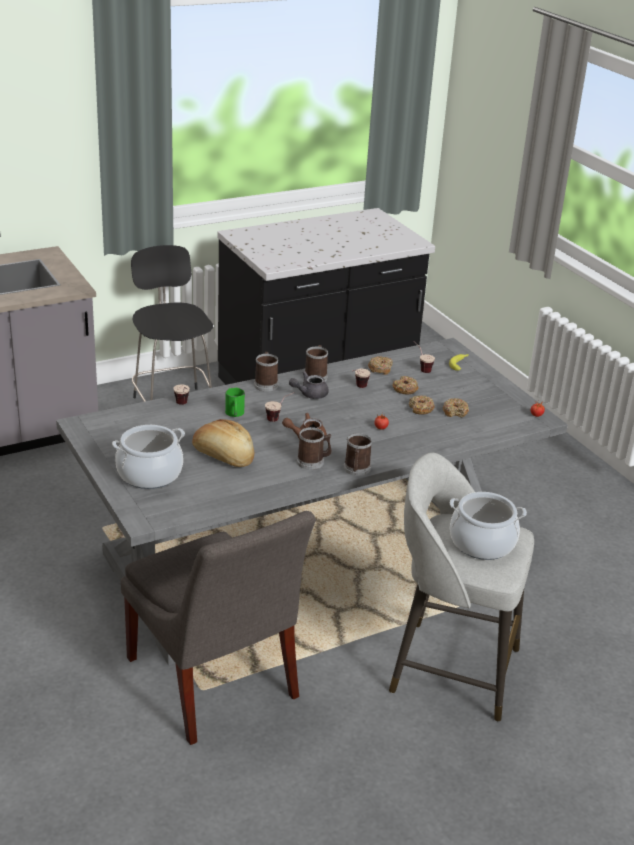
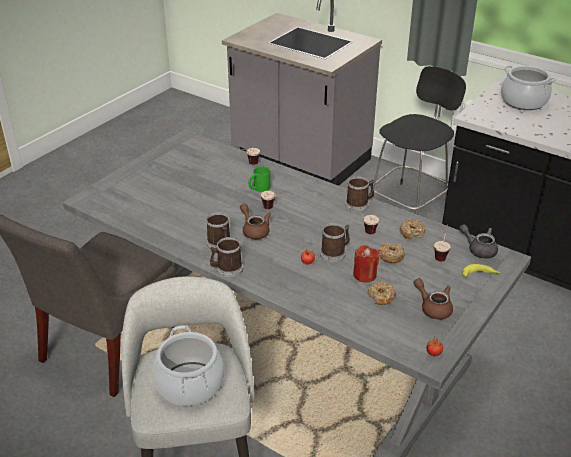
camera: 65 degrees right, 5 degrees up
cooking pot [112,425,185,489] -> cooking pot moved to [501,65,556,110]
bread [192,419,254,467] -> none
mug [254,352,279,392] -> mug moved to [320,223,350,262]
grey teapot [289,371,329,399] -> grey teapot moved to [459,224,498,259]
donut [409,395,435,415] -> red candle [353,245,379,282]
none -> brown teapot [414,278,453,320]

